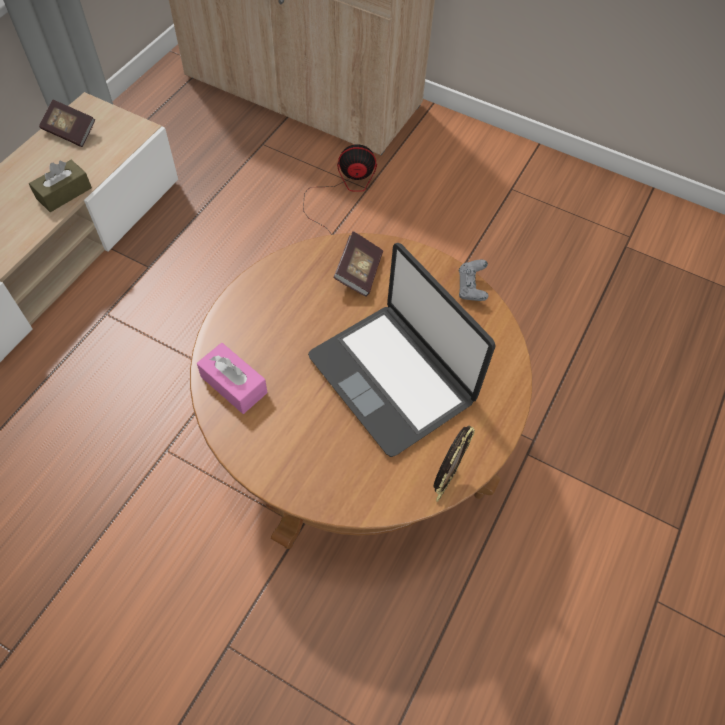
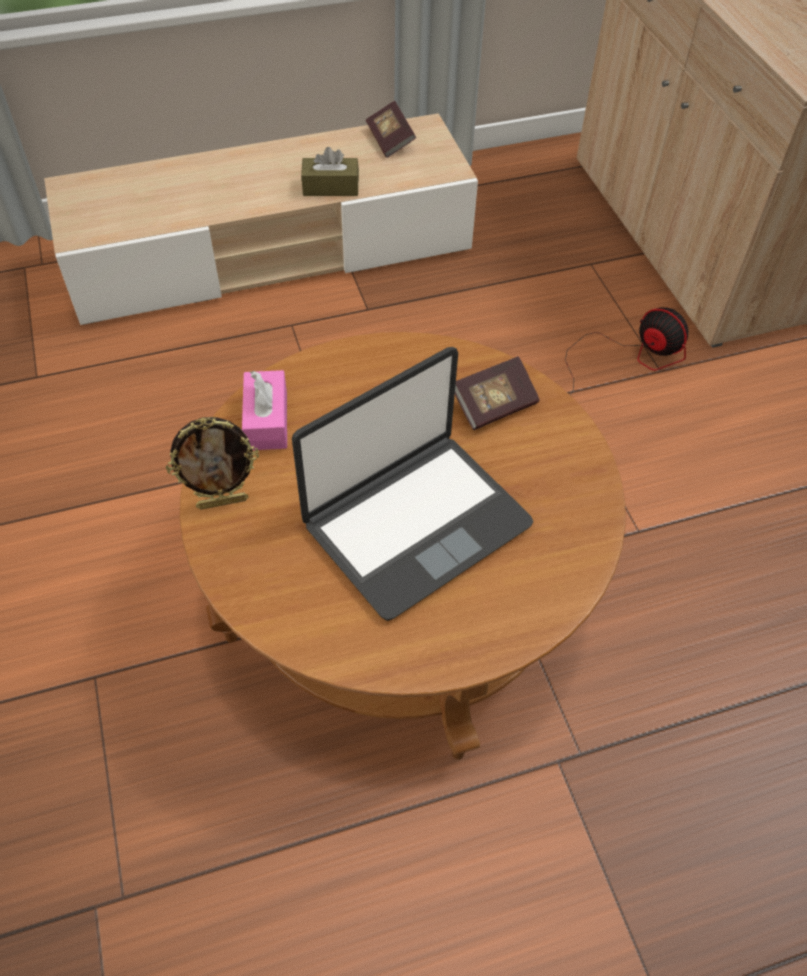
camera: 45 degrees right, 5 degrees down
laptop [308,243,496,457] -> laptop turned 135 degrees counterclockwise [292,347,533,621]
picture frame [433,426,475,502] -> picture frame moved to [166,417,259,510]
grey game controller [459,260,489,301] -> none

